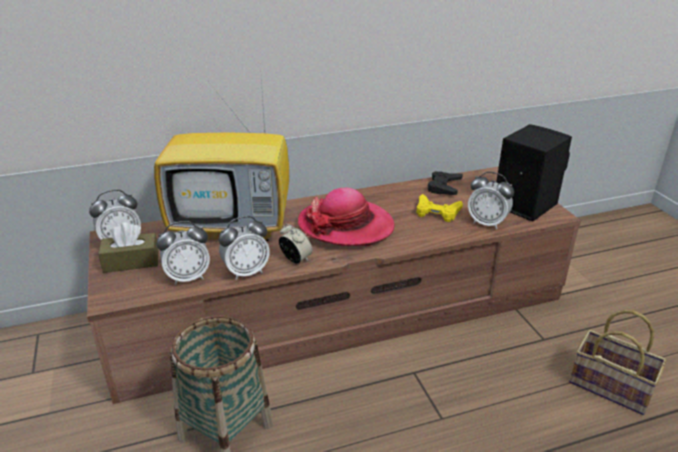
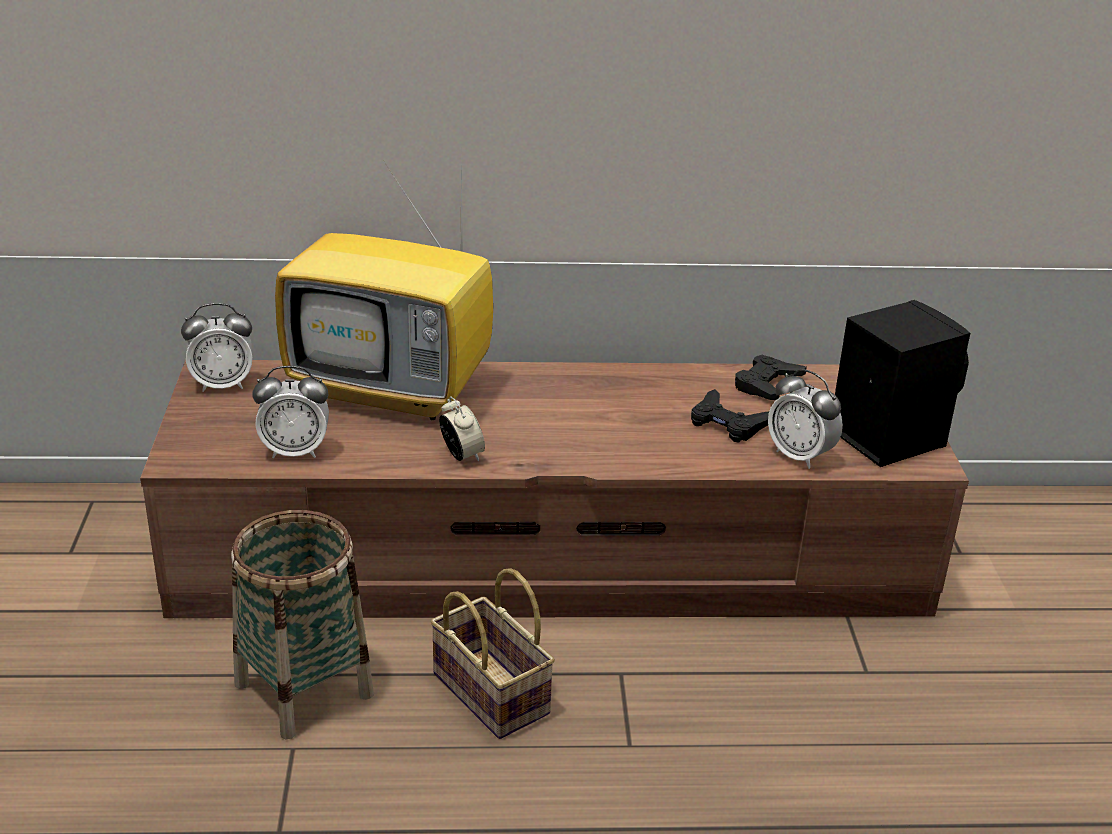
camera: 15 degrees right, 0 degrees up
brown tissue box [98,222,159,273] -> none
alarm clock [218,216,270,280] -> none
hat [298,188,395,246] -> none
yellow game controller [416,194,463,222] -> black game controller [691,389,769,443]
basket [569,310,667,415] -> basket moved to [430,568,555,739]

